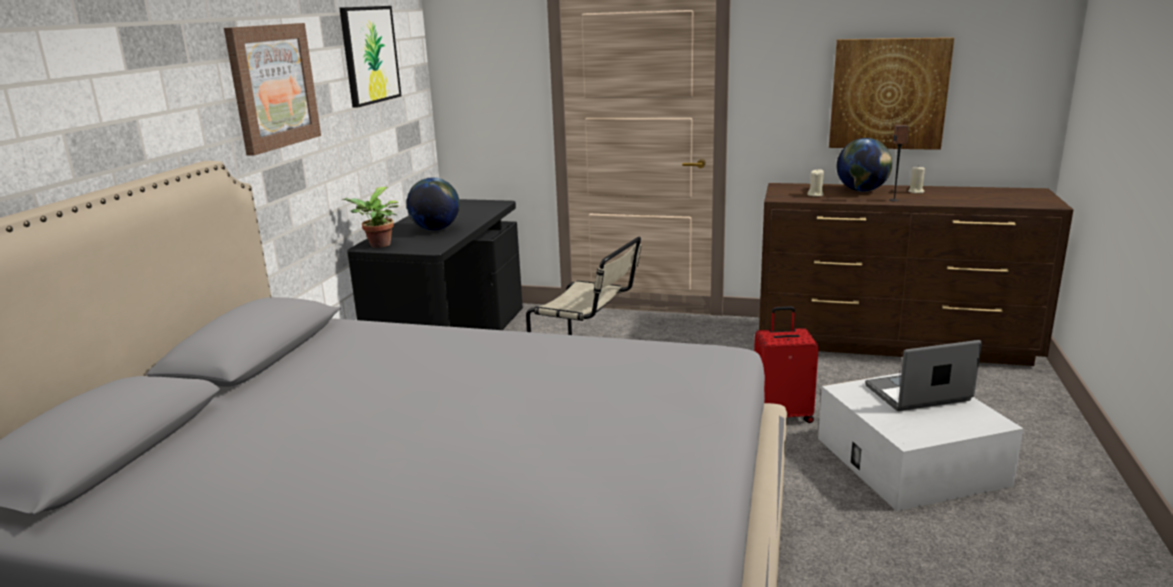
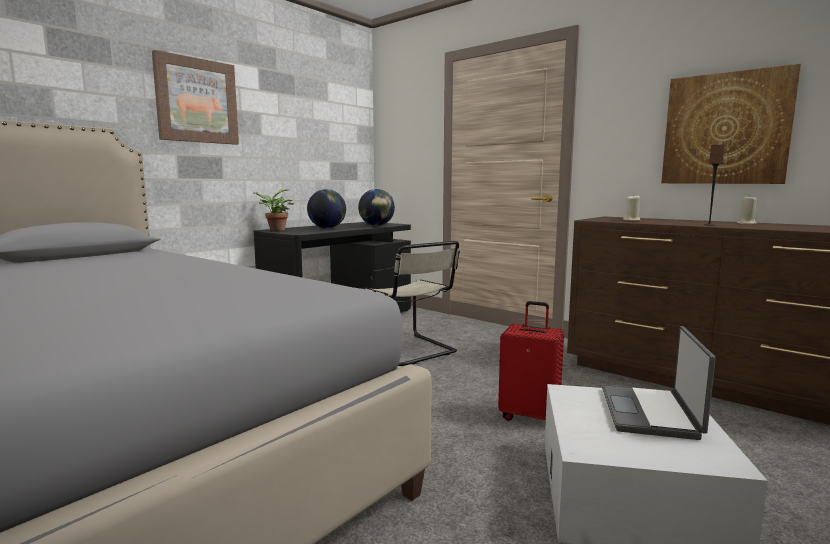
camera: 25 degrees right, 10 degrees down
picture [339,6,401,108] -> none
globe [837,138,892,192] -> globe moved to [358,189,395,226]
laptop [865,340,982,411] -> laptop turned 90 degrees counterclockwise [602,326,715,440]

